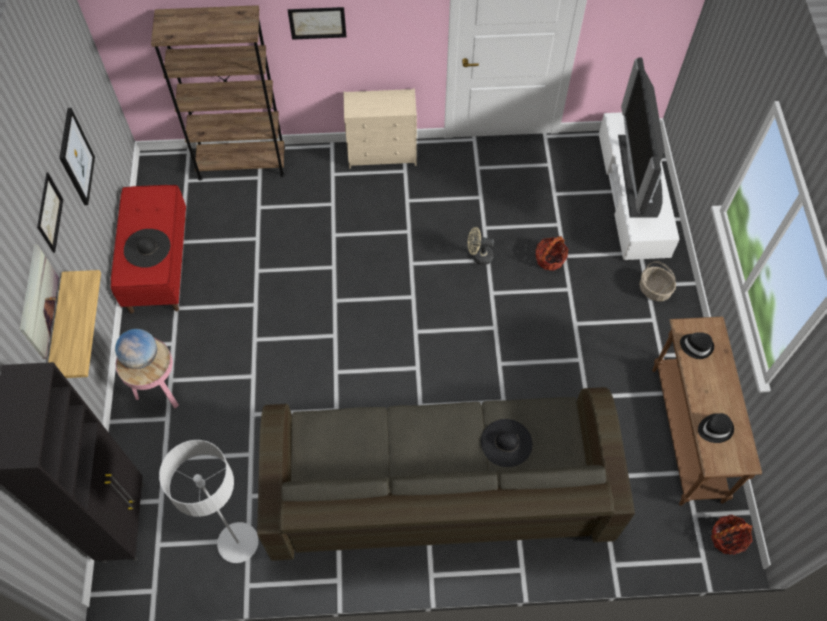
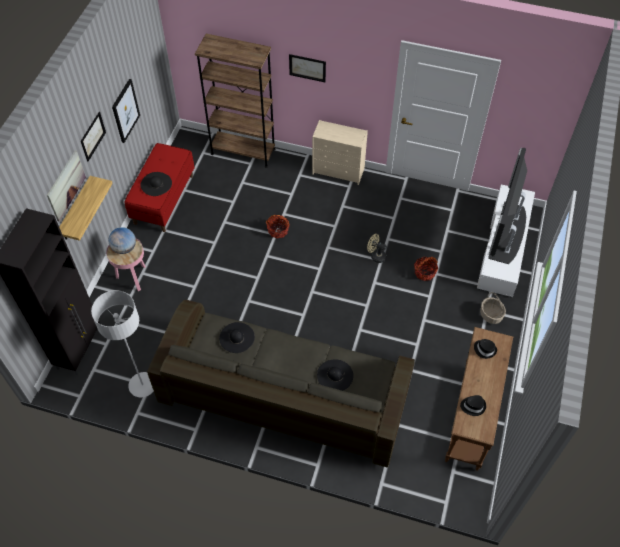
camera: 20 degrees right, 5 degrees down
basket [711,514,752,555] -> basket moved to [266,215,290,238]
none -> black hat [219,322,255,353]

